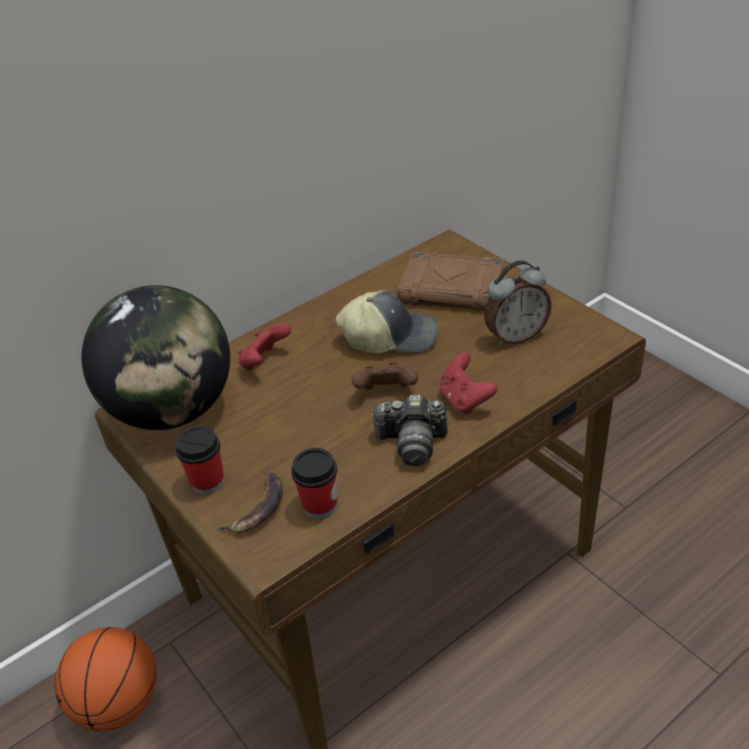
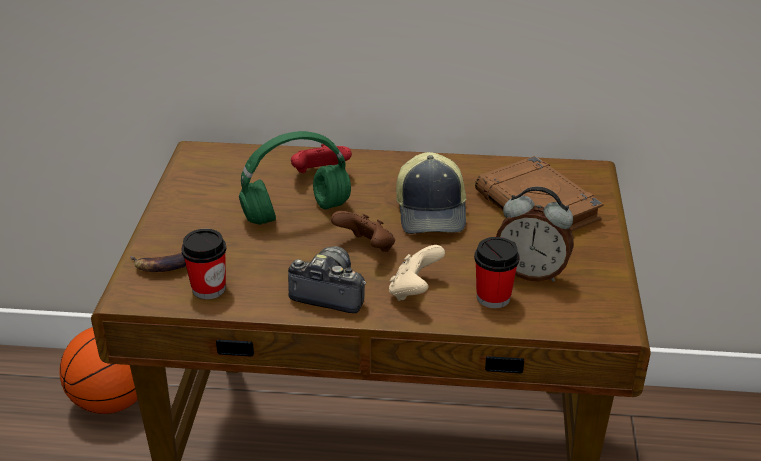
camera: 40 degrees right, 5 degrees down
globe [82,285,230,430] -> none
cup [176,426,224,495] -> cup moved to [474,237,520,308]
cap [336,290,439,353] -> cap turned 45 degrees clockwise [396,152,466,234]
camera [371,395,448,466] -> camera turned 150 degrees clockwise [288,246,366,313]
red game controller [440,352,497,415] -> beige game controller [389,245,445,301]
none -> green headphones [239,131,351,225]

